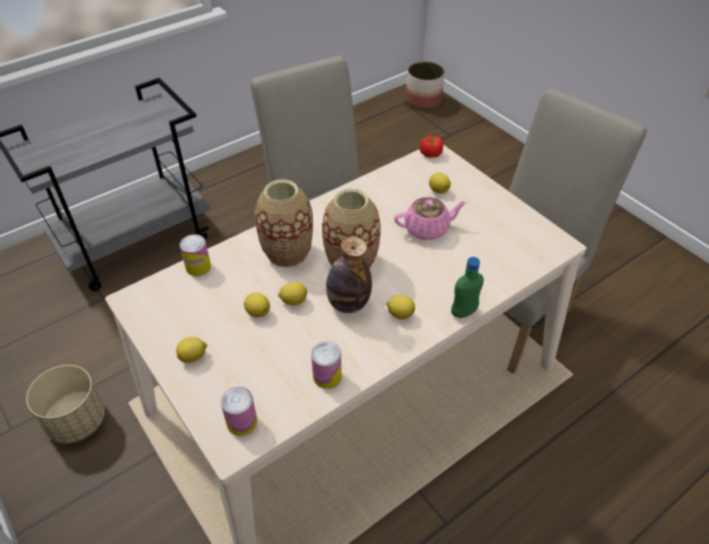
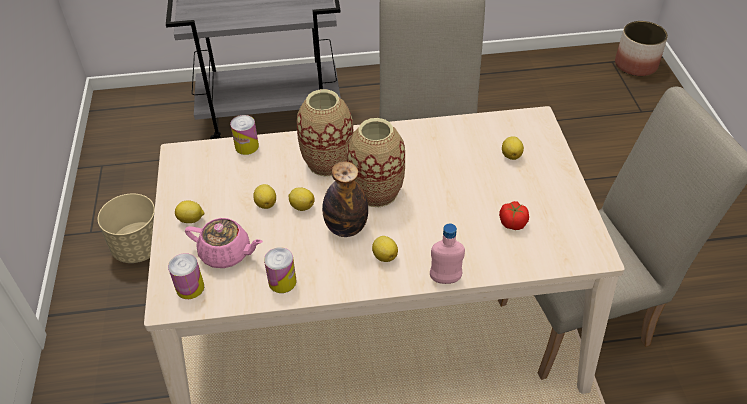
camera: 30 degrees right, 0 degrees up
pink teapot [394,197,467,240] -> pink teapot moved to [185,218,263,268]
tomato [420,135,443,158] -> tomato moved to [499,201,529,230]
green bottle [451,257,484,318] -> pink bottle [430,224,465,284]

